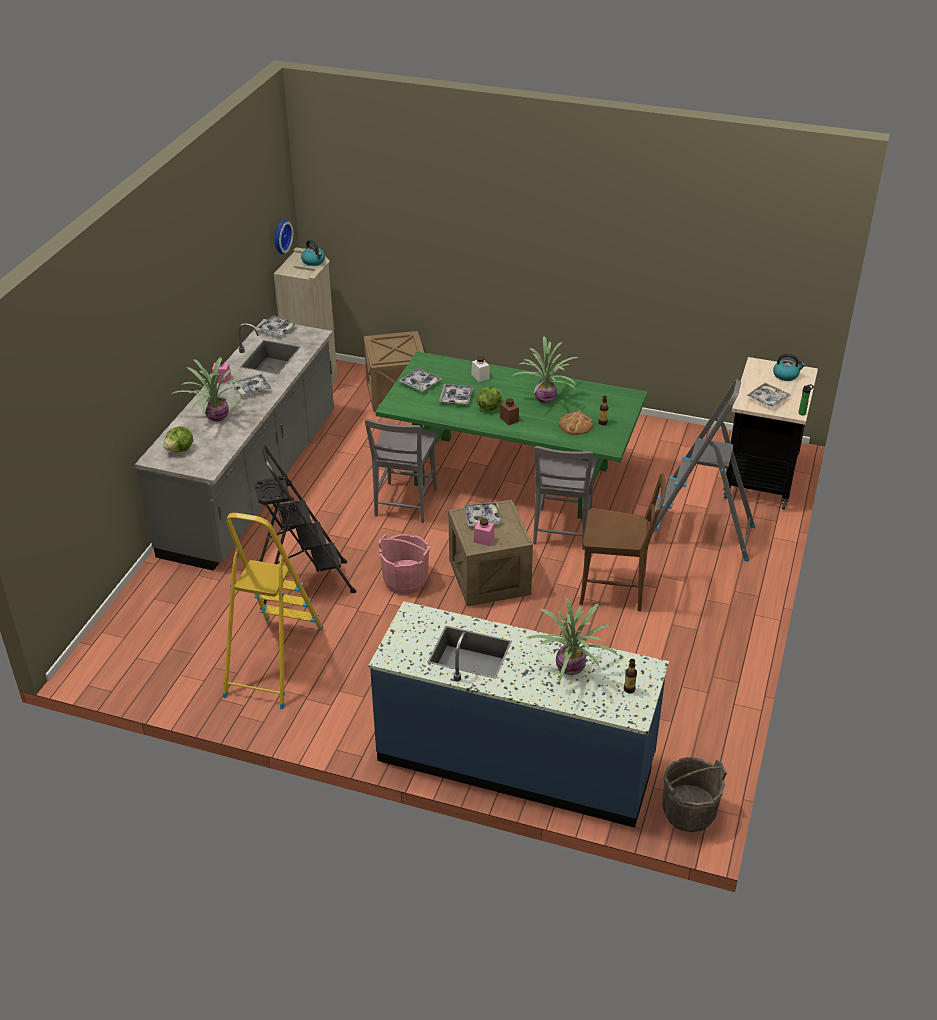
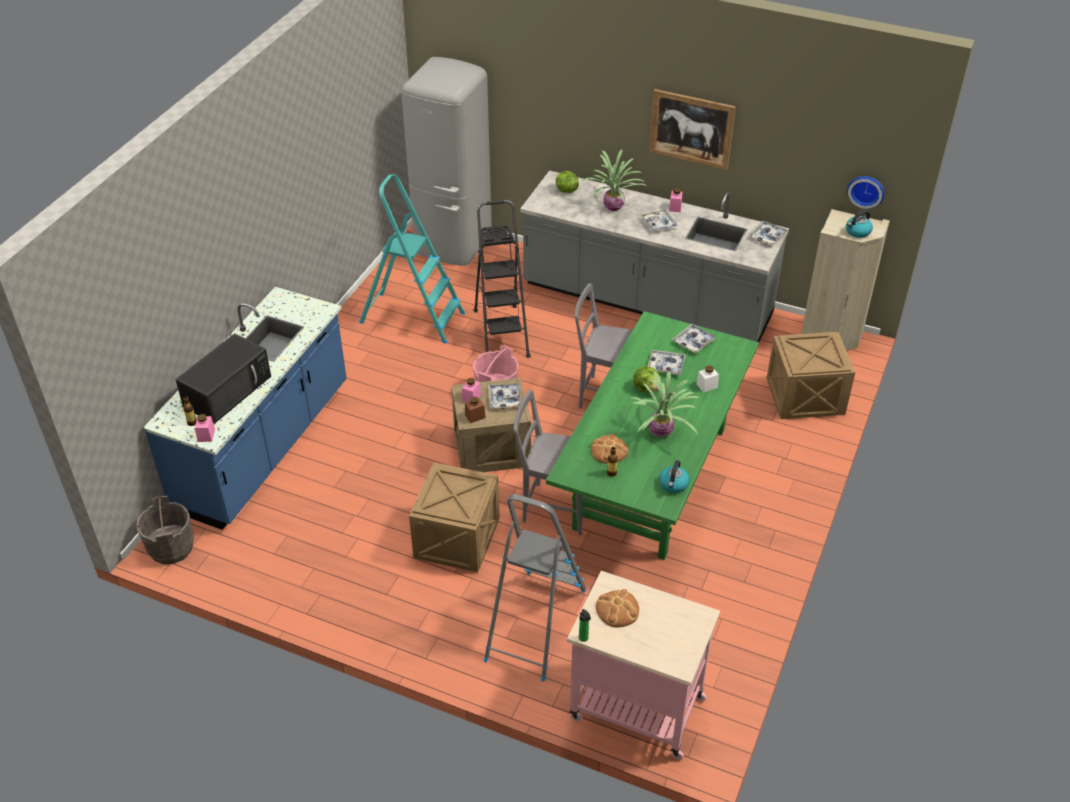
camera: 95 degrees right, 5 degrees up
yellow step ladder [223,513,323,709] -> turquoise step ladder [359,174,465,343]
brown jar [500,398,519,425] -> brown jar moved to [465,397,486,423]
potted plant [527,598,618,681] -> black microwave [175,333,271,424]
brown chair [579,473,666,611] -> crate [409,462,500,572]
black cart [723,357,818,510] -> pink cart [567,571,720,760]
tray [747,382,791,408] -> bread [596,589,639,628]
kettle [773,354,805,381] -> kettle moved to [659,460,690,493]
none -> pink jar [195,414,215,442]
none -> grey fridge [401,57,492,266]
none -> picture [649,89,736,170]

